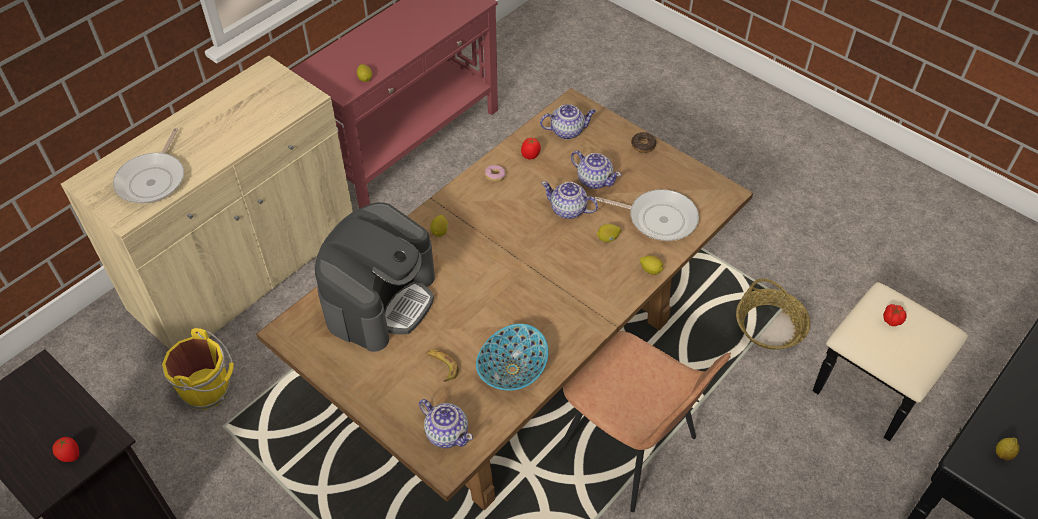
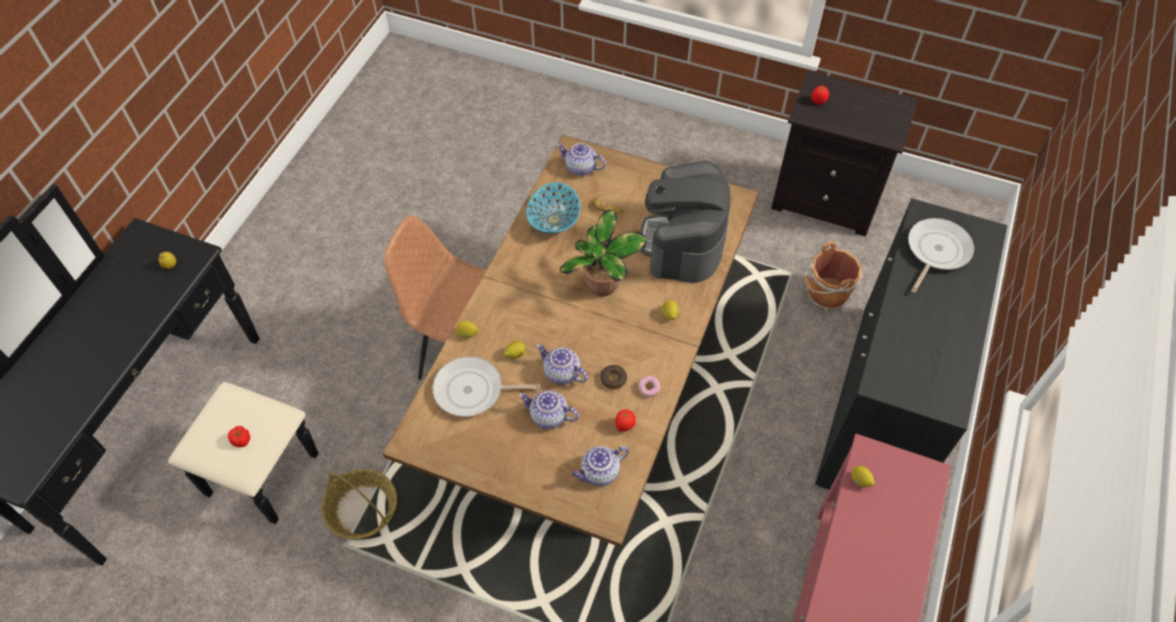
camera: 160 degrees right, 5 degrees up
beige cabinet [61,55,353,349] -> black cabinet [815,198,1008,490]
frying pan [113,128,184,204] -> frying pan turned 45 degrees clockwise [908,218,974,293]
yellow bucket [162,328,234,410] -> brown bucket [804,242,863,311]
teapot [541,181,598,219] -> teapot turned 150 degrees counterclockwise [536,343,588,385]
donut [631,132,657,153] -> donut moved to [600,365,627,390]
none -> potted plant [560,210,647,296]

